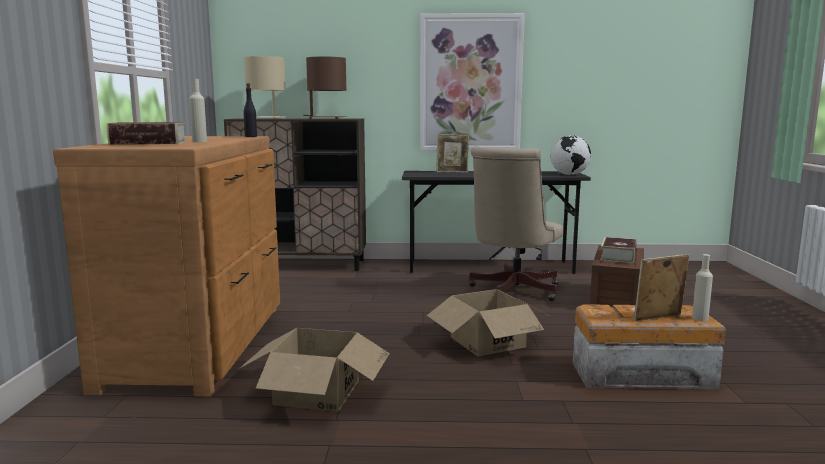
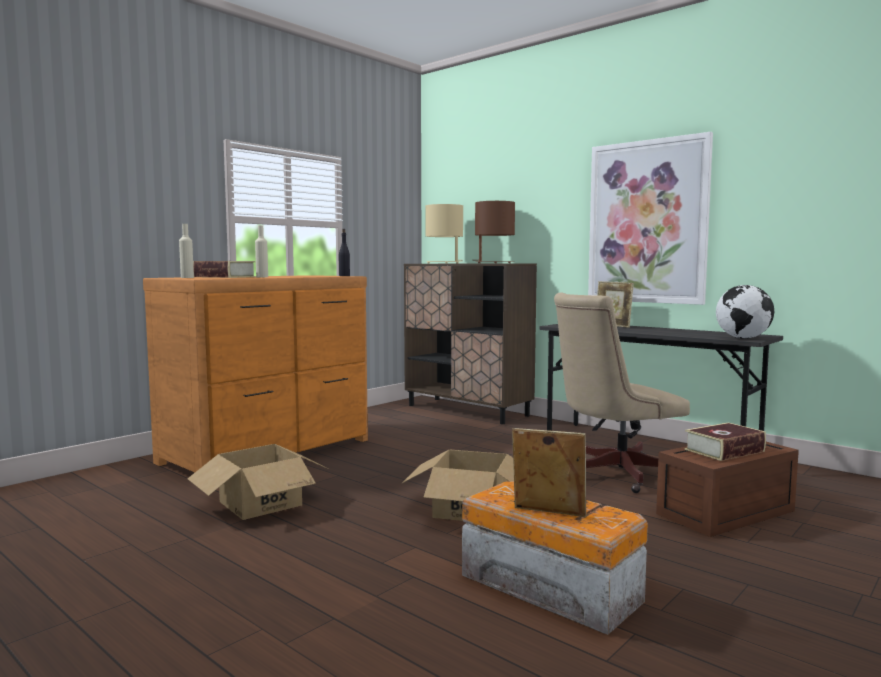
camera: 40 degrees right, 5 degrees down
beige bottle [692,254,713,321] -> beige bottle moved to [179,224,194,278]

